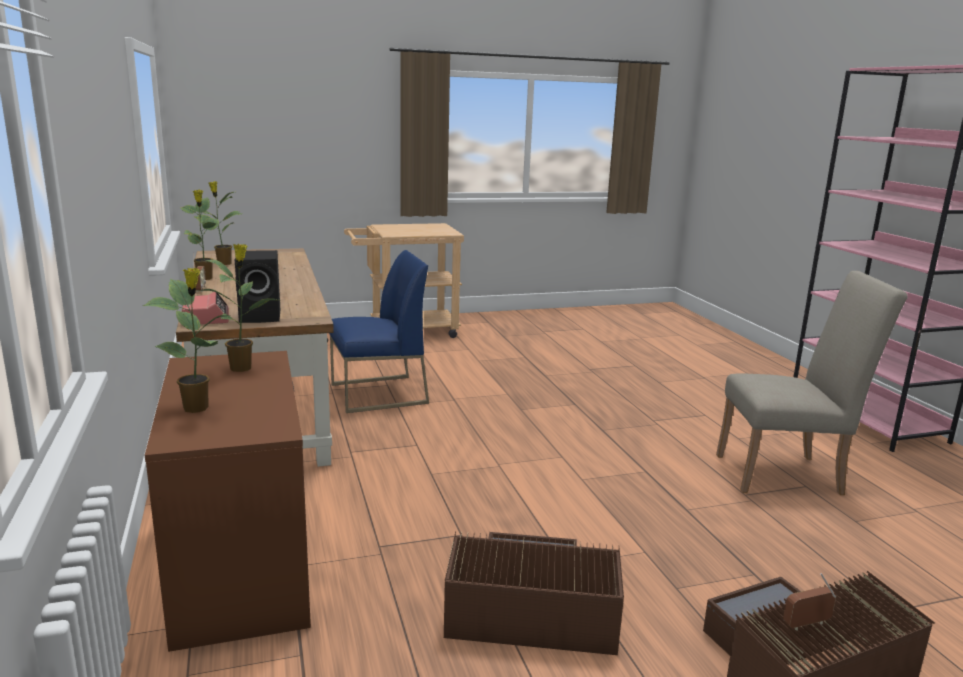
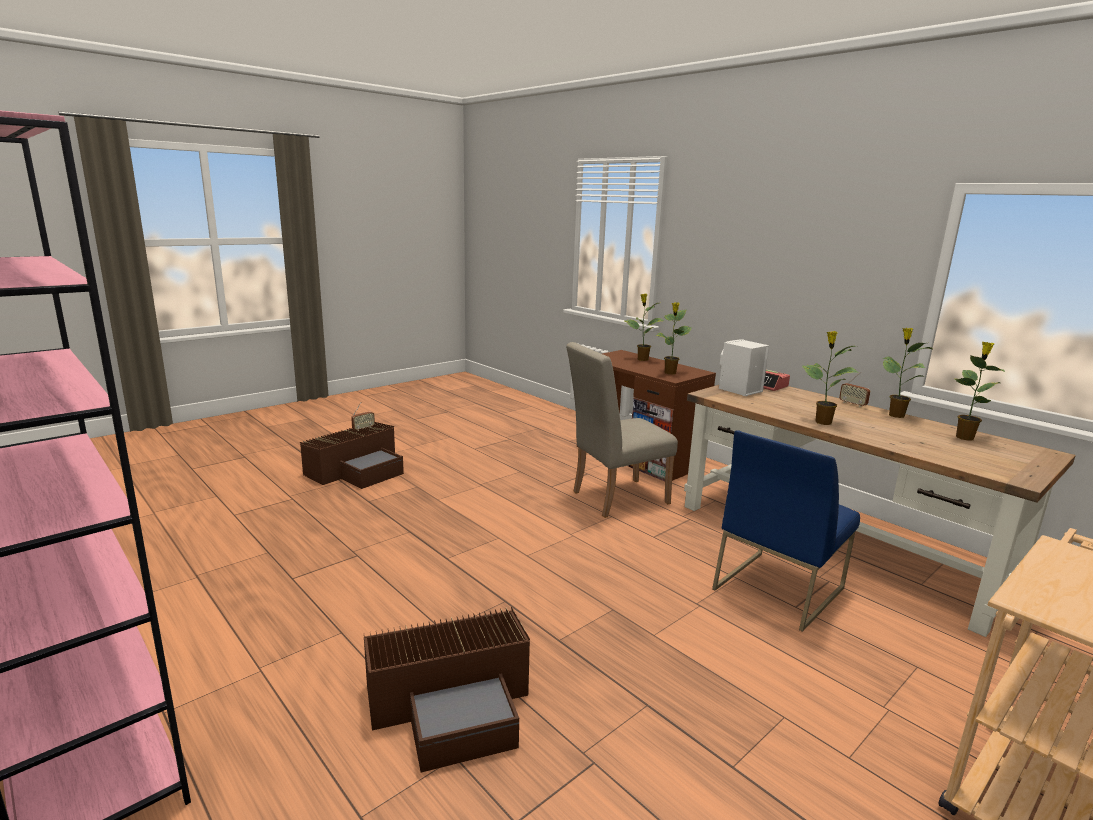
camera: 155 degrees right, 0 degrees up
black speaker [235,250,280,323] -> white speaker [719,339,769,396]
brown storage box [444,531,624,655] -> brown storage box moved to [364,607,530,772]
beige chair [716,271,908,495] -> beige chair moved to [566,342,678,518]
none -> potted plant [802,331,858,425]

